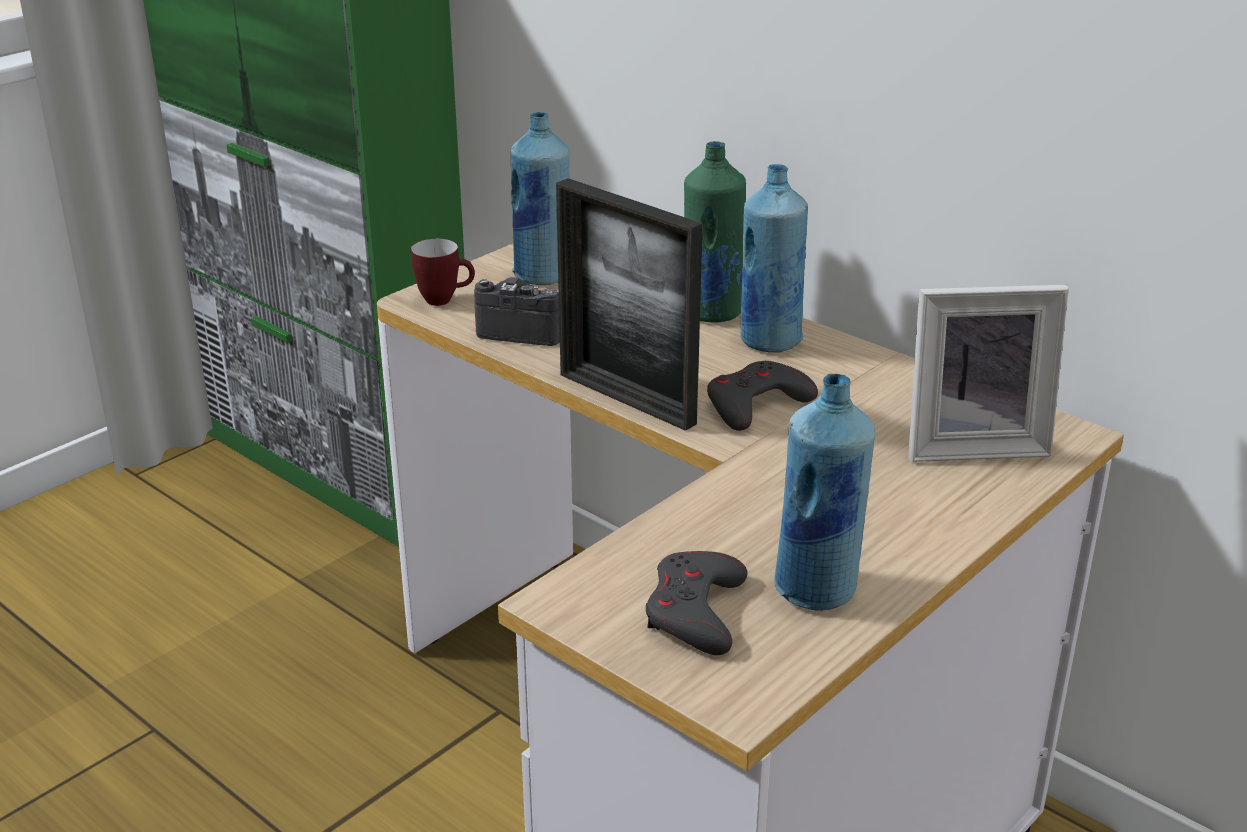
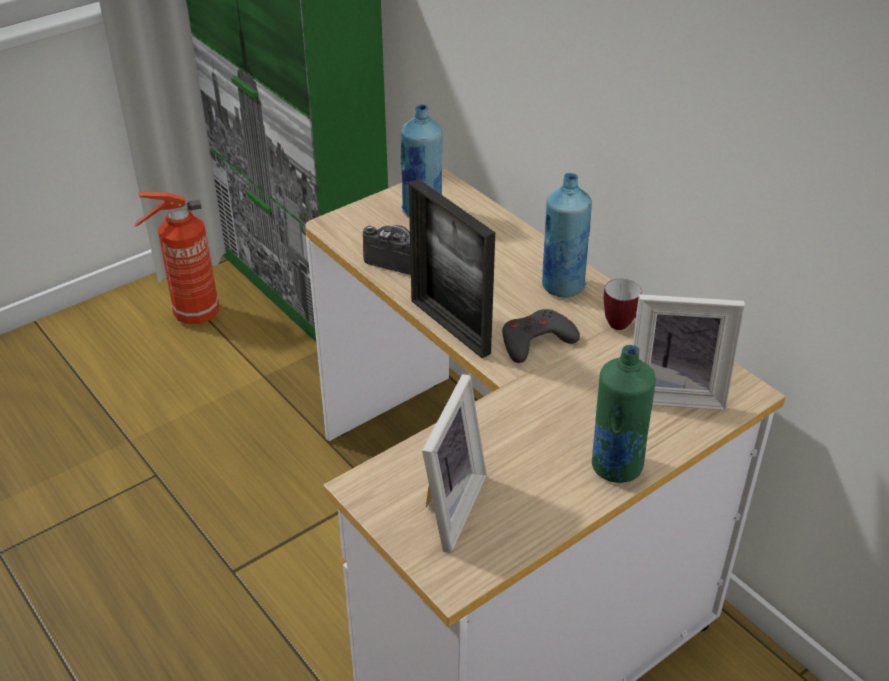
camera: 10 degrees right, 10 degrees up
mug [411,238,475,306] -> mug moved to [604,279,641,330]
grey game controller [646,551,748,655] -> picture frame [422,374,487,553]
green bottle [684,141,746,323] -> green bottle moved to [592,345,656,483]
blue bottle [774,373,875,611] -> none
none -> fire extinguisher [134,192,219,324]

